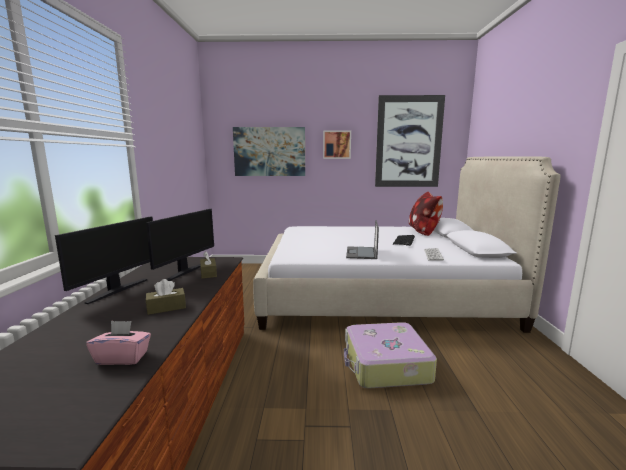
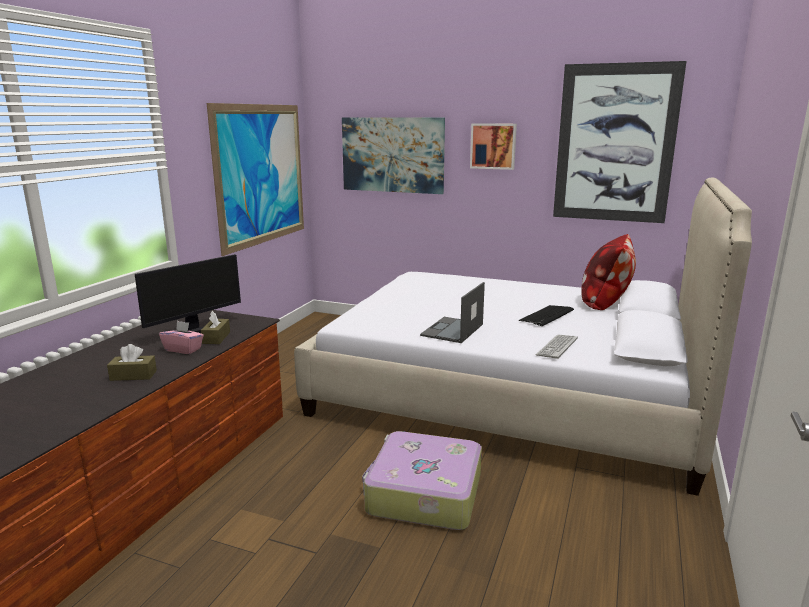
camera: 20 degrees right, 5 degrees up
monitor [55,216,153,304] -> none
pink tissue box [86,321,151,365] -> pink tissue box moved to [159,321,204,354]
none -> picture [207,103,304,256]

